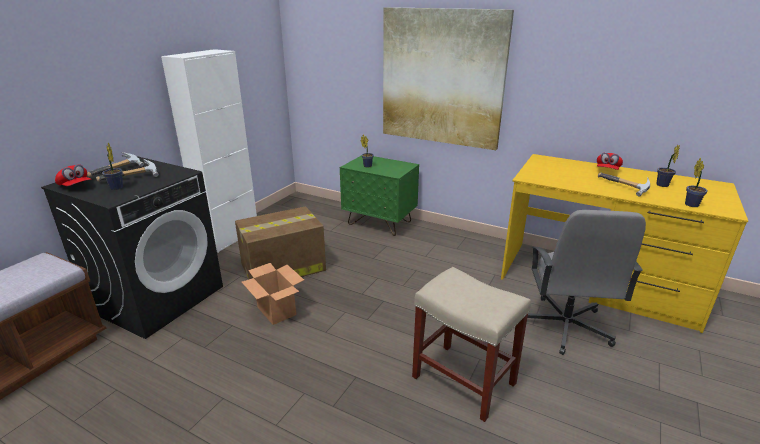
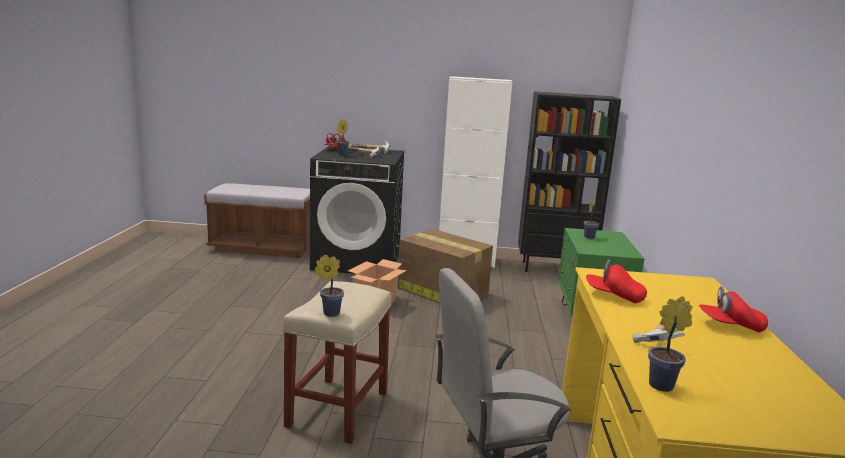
camera: 65 degrees right, 10 degrees down
picture [383,7,514,150] -> none
potted plant [656,145,680,187] -> potted plant moved to [315,255,344,317]
none -> black bookcase [518,91,621,272]
none -> red cap [586,259,647,303]

